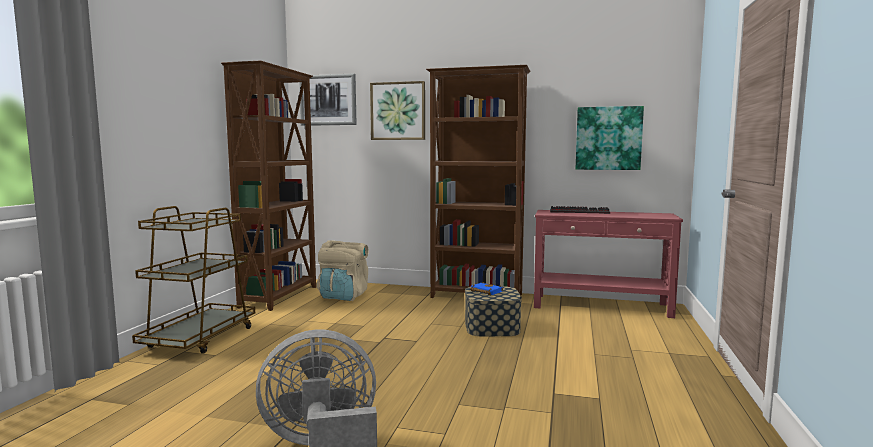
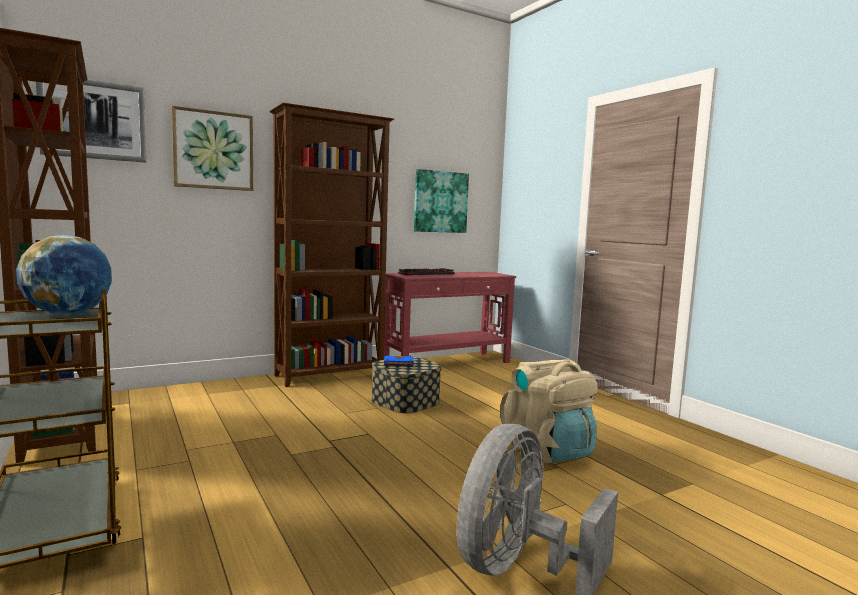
camera: 45 degrees left, 0 degrees up
beige backpack [317,240,369,301] -> beige backpack moved to [500,359,598,463]
none -> globe [16,235,112,315]

